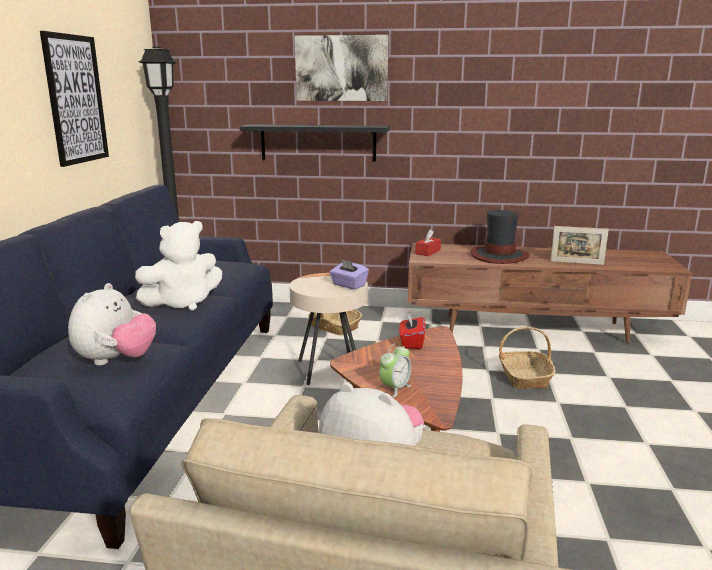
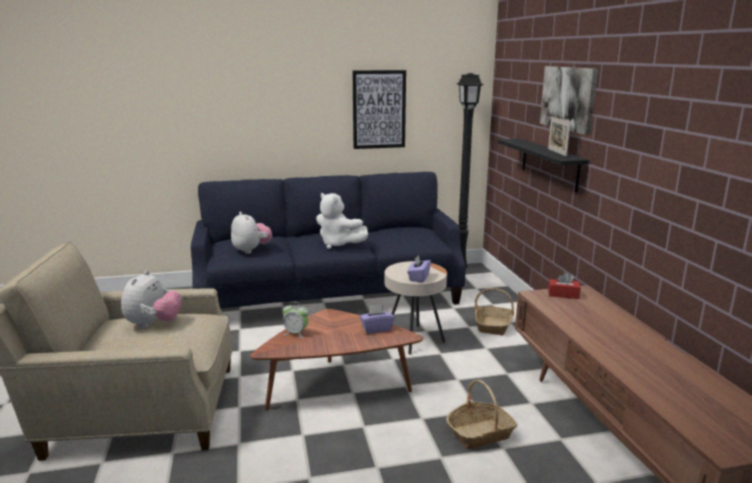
camera: 70 degrees right, 0 degrees up
plush toy [68,283,156,366] -> plush toy turned 120 degrees counterclockwise [231,211,272,254]
red tissue box [399,312,425,349] -> purple tissue box [360,305,394,333]
hat [470,210,530,264] -> none
picture frame [551,226,609,265] -> picture frame moved to [548,116,571,157]

